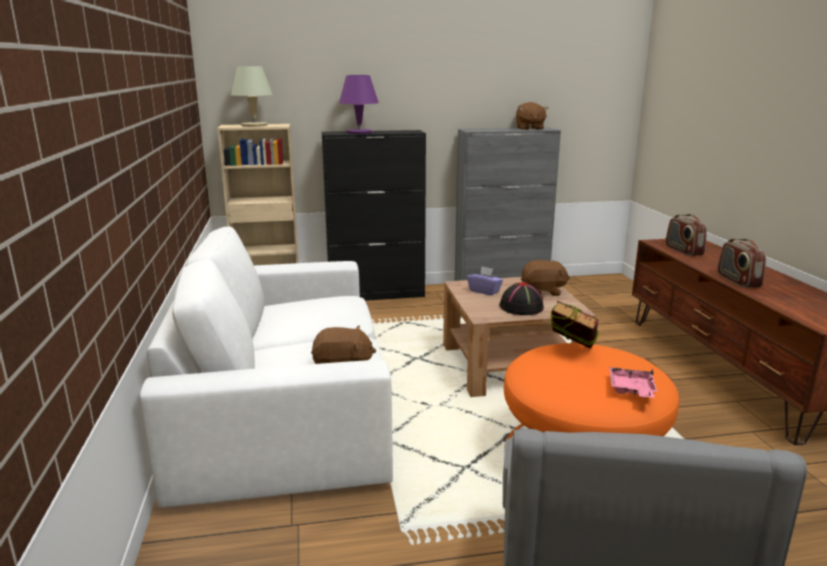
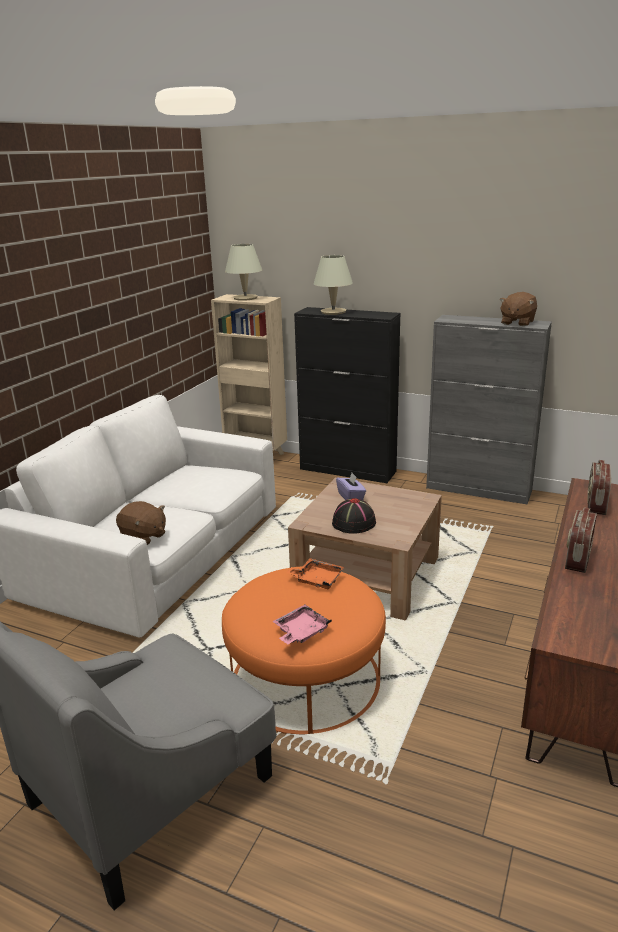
camera: 35 degrees right, 5 degrees up
purple table lamp [339,75,379,134] -> beige table lamp [314,255,353,315]
brown plush toy [521,260,570,296] -> none
book [550,301,599,349] -> orange tray [286,558,344,589]

